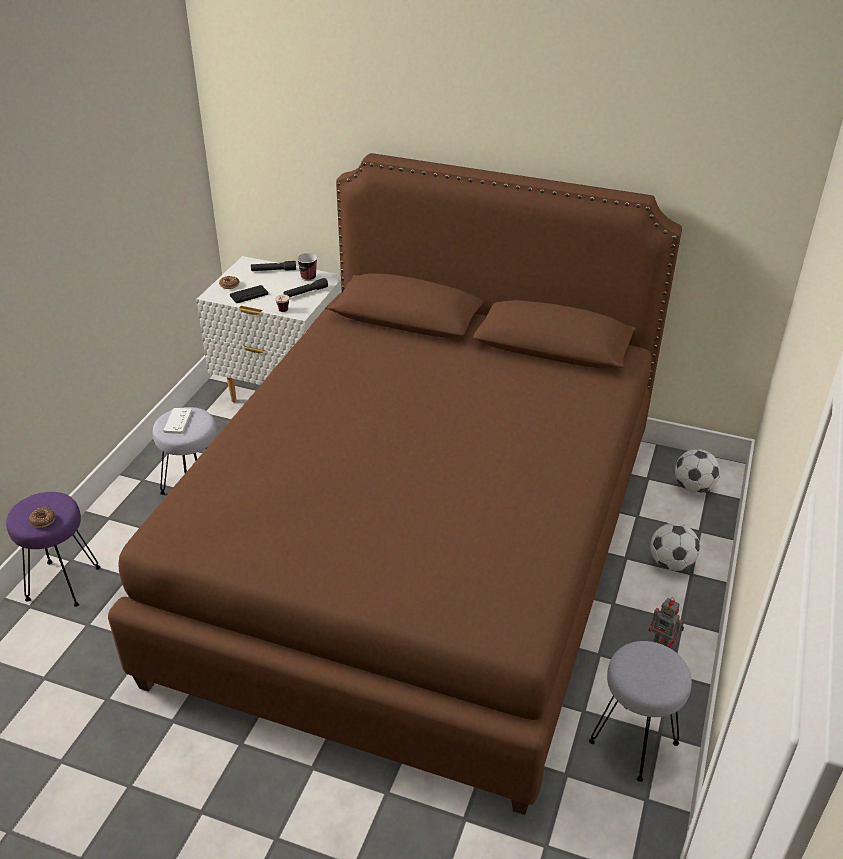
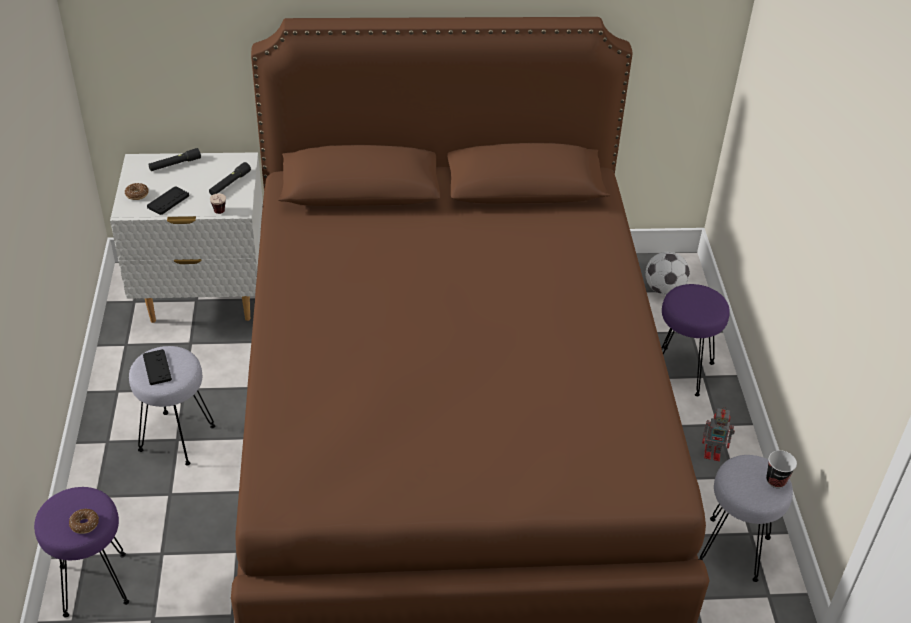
camera: 25 degrees left, 5 degrees up
white game controller [164,408,192,434] -> black game controller [143,349,172,385]
cup [297,253,317,281] -> cup moved to [766,450,797,488]
football [650,523,700,571] -> purple stool [662,284,730,396]

